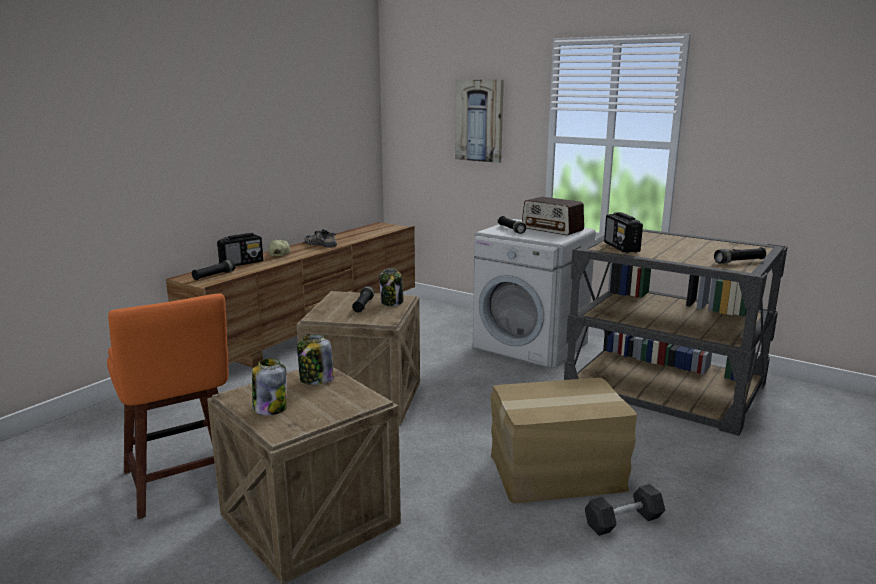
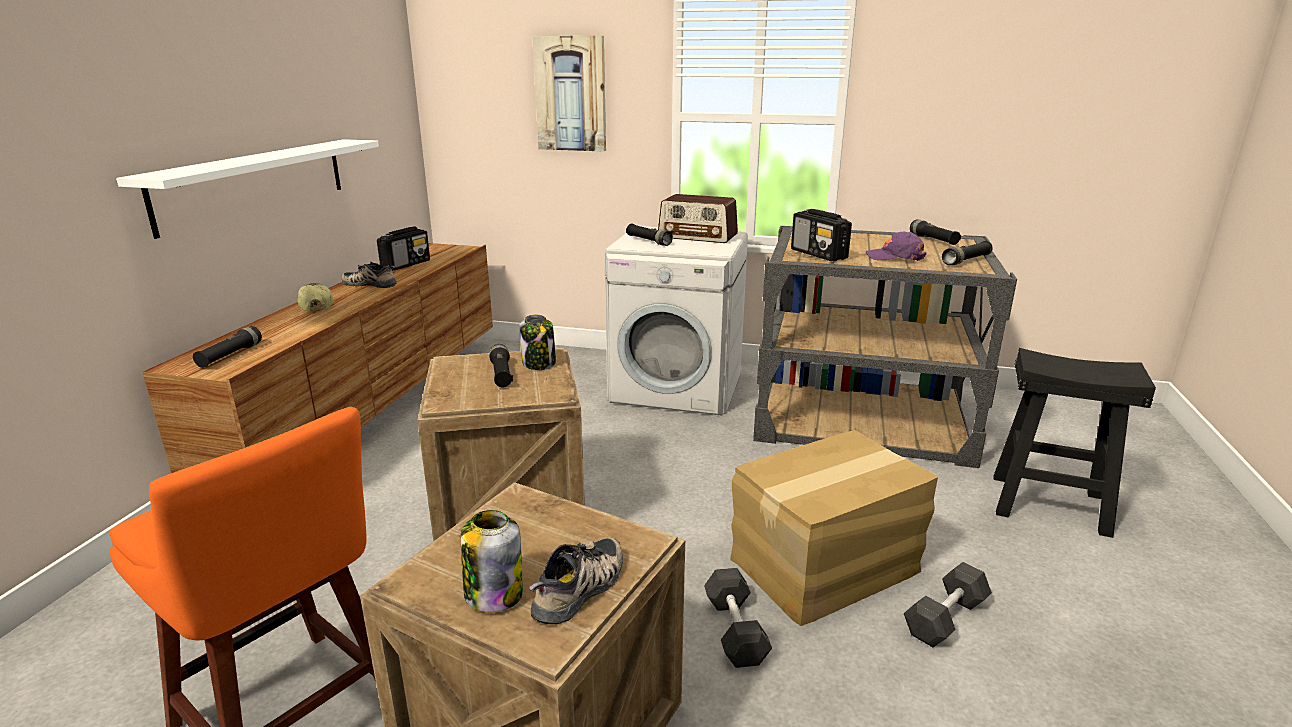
camera: 20 degrees left, 5 degrees up
radio [217,233,263,266] -> radio moved to [377,227,430,271]
jar [297,335,334,385] -> none
none -> white shelf [116,139,379,239]
none -> shoe [529,537,623,624]
none -> grey dumbbell [704,568,772,668]
none -> purple cap [866,232,927,261]
none -> black flashlight [910,220,961,245]
none -> black stool [993,348,1156,538]

